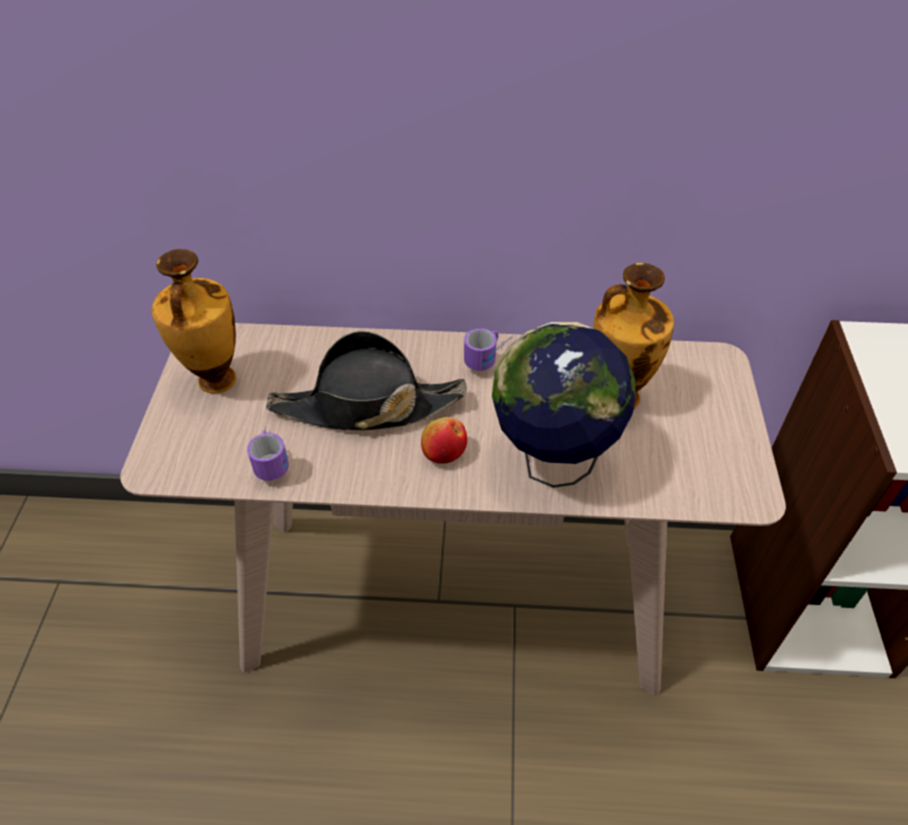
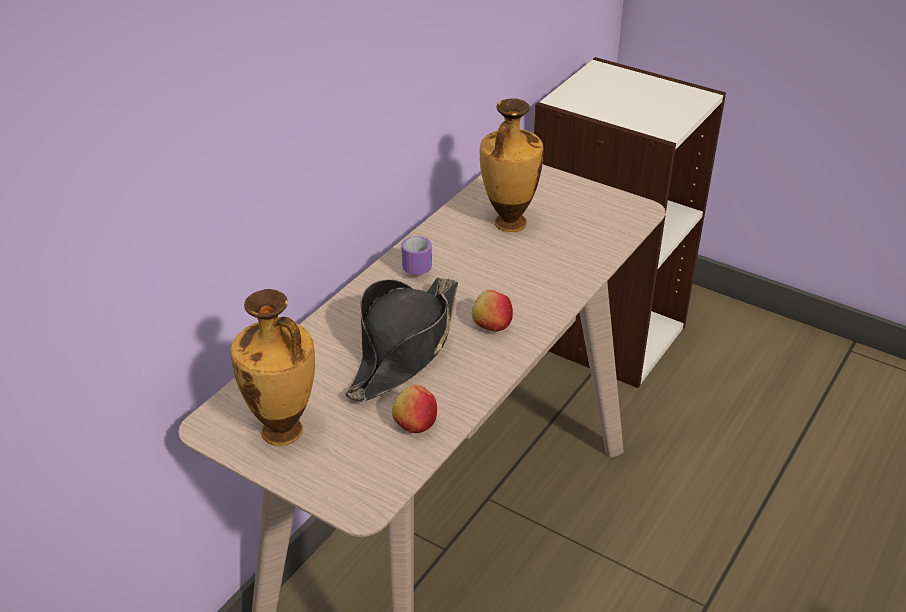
camera: 60 degrees left, 10 degrees down
mug [247,426,289,481] -> apple [392,385,437,433]
globe [492,322,636,488] -> none

